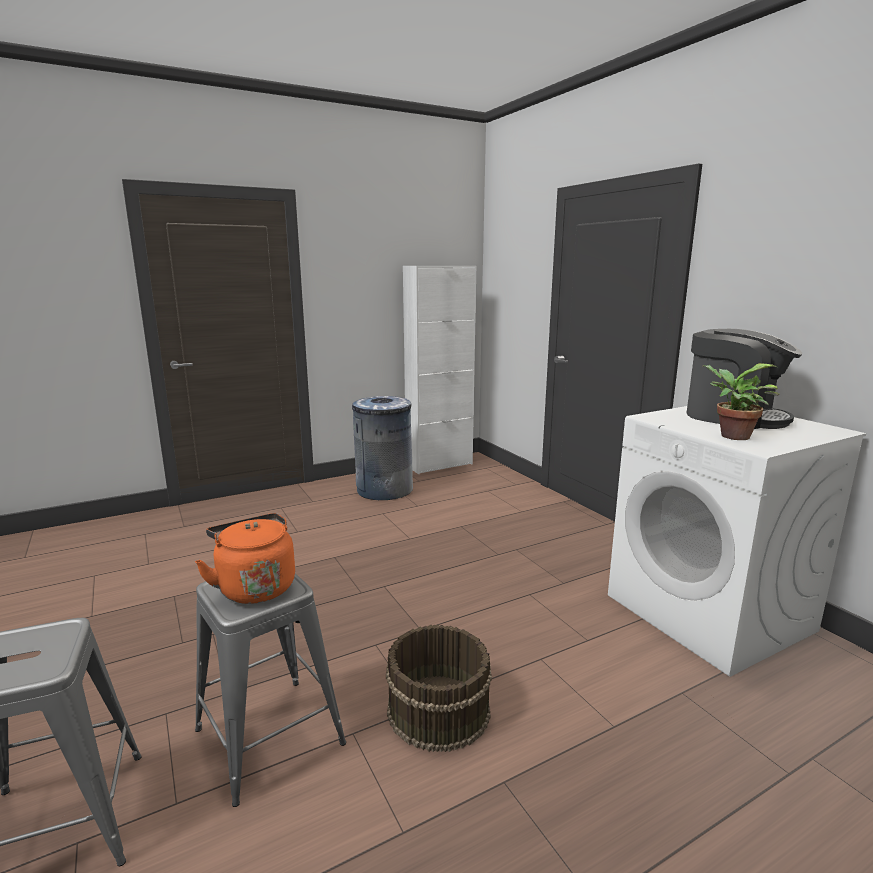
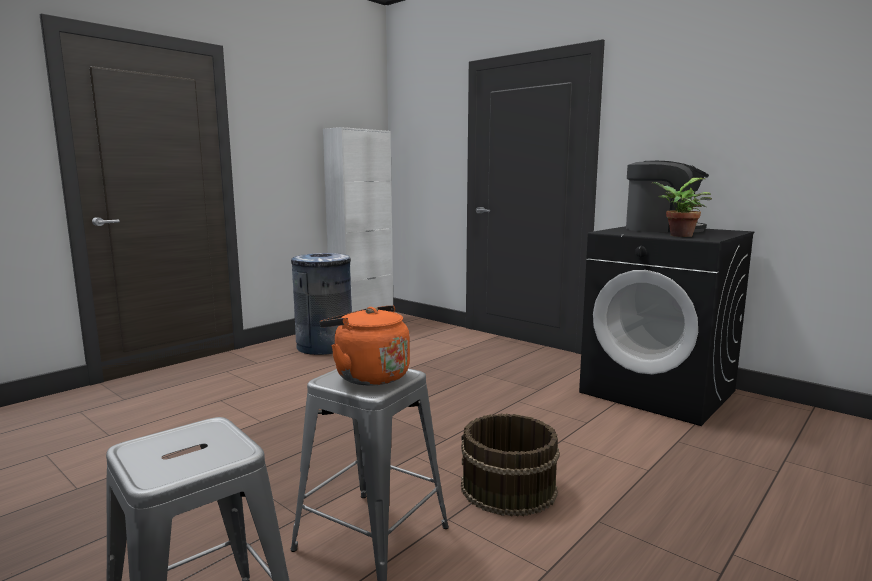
camera: 20 degrees left, 5 degrees down
white washing machine [608,406,866,677] -> black washing machine [579,226,754,426]

